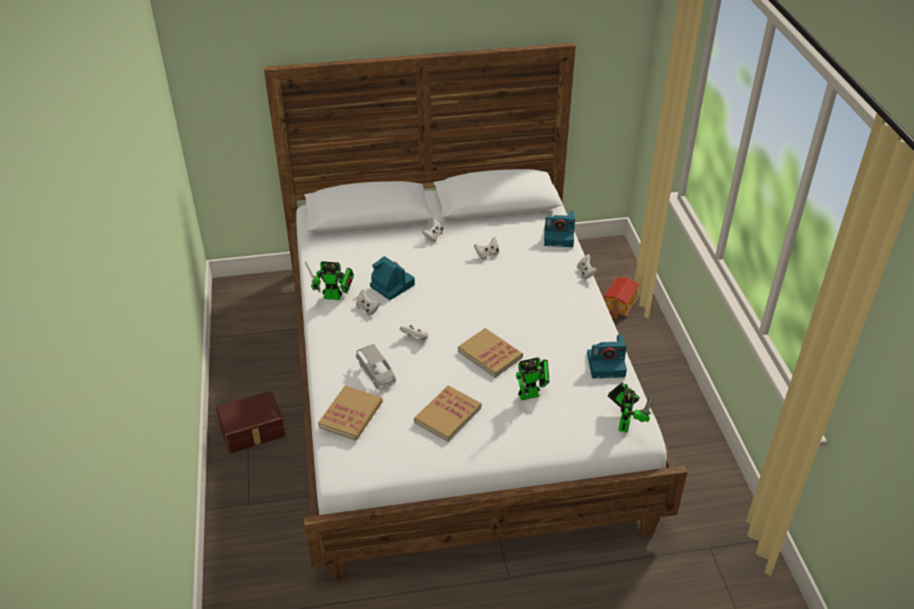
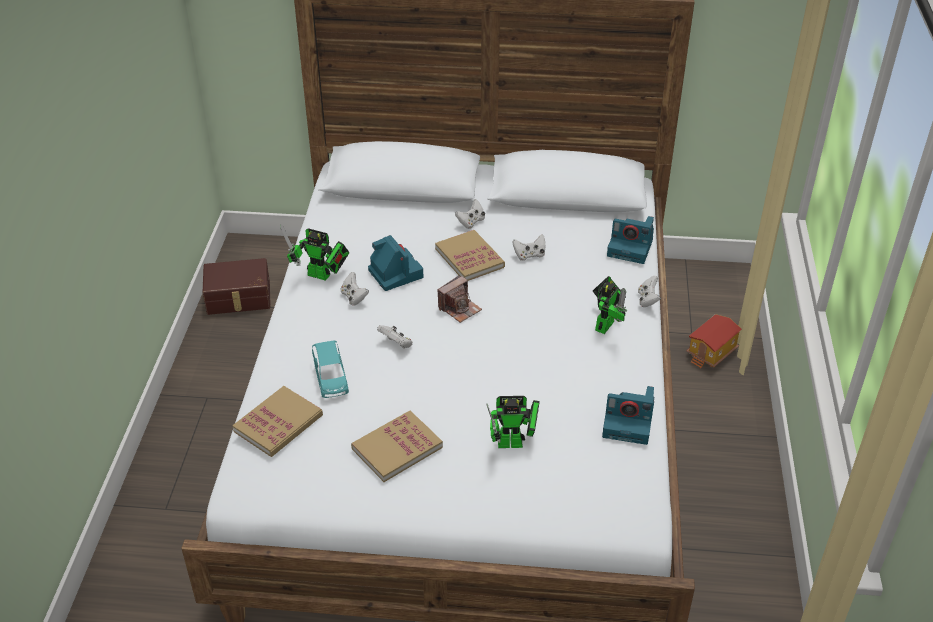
camera: 15 degrees right, 0 degrees up
brown storage box [216,391,286,454] -> brown storage box moved to [203,258,271,315]
grey toy car [356,344,396,389] -> turquoise toy car [312,341,349,398]
book [458,328,523,378] -> book moved to [435,230,505,281]
toy robot [608,382,653,433] -> toy robot moved to [593,276,628,334]
none -> camera [438,275,482,323]

